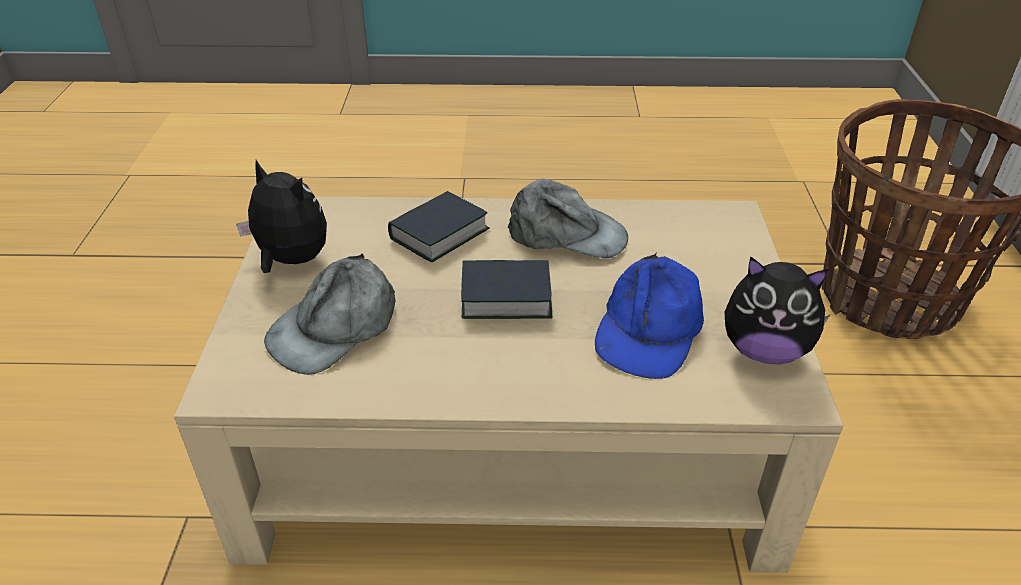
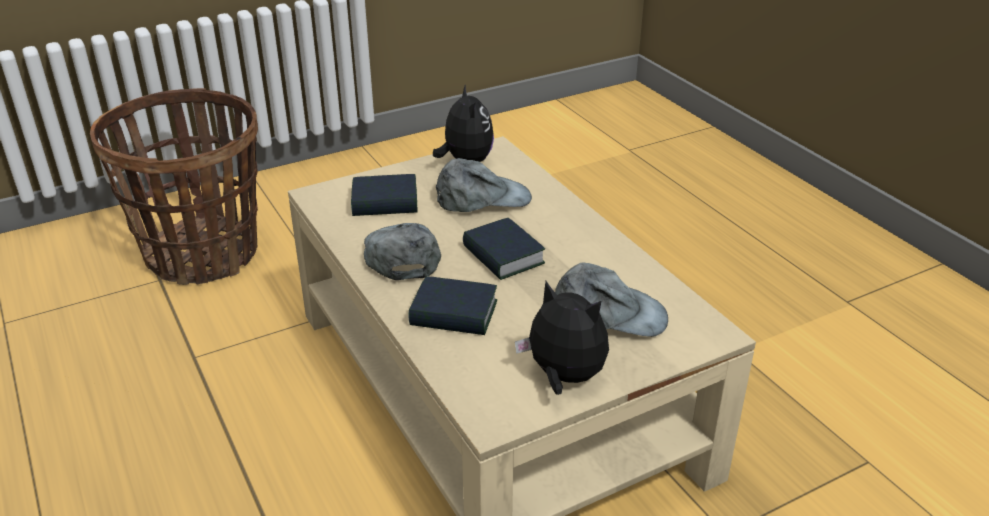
camera: 120 degrees left, 5 degrees down
plush toy [236,160,327,273] -> plush toy turned 120 degrees clockwise [515,281,609,395]
blue cap [595,252,704,379] -> grey cap [436,158,532,212]
none -> book [351,174,418,216]

